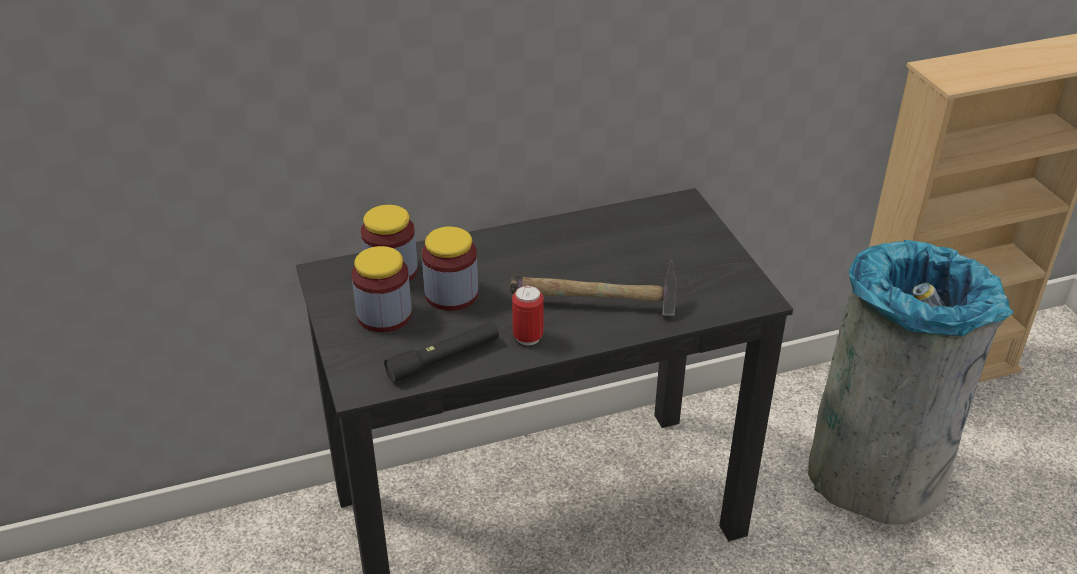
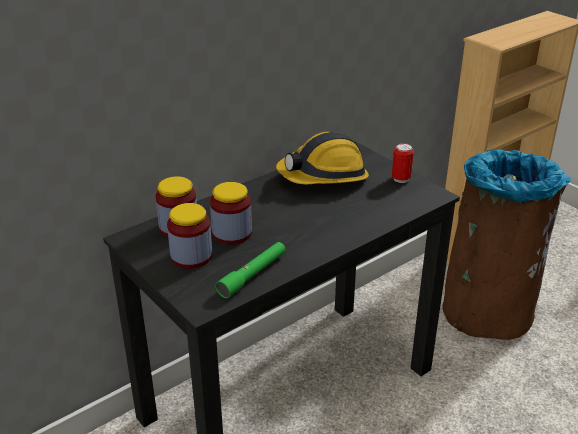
camera: 20 degrees left, 5 degrees down
black flashlight [384,322,499,383] -> green flashlight [216,242,286,298]
hammer [510,260,677,316] -> none
can [512,285,544,345] -> can moved to [392,143,414,183]
grey trash can [808,240,1013,524] -> brown trash can [442,149,571,340]
none -> hard hat [276,132,369,184]

